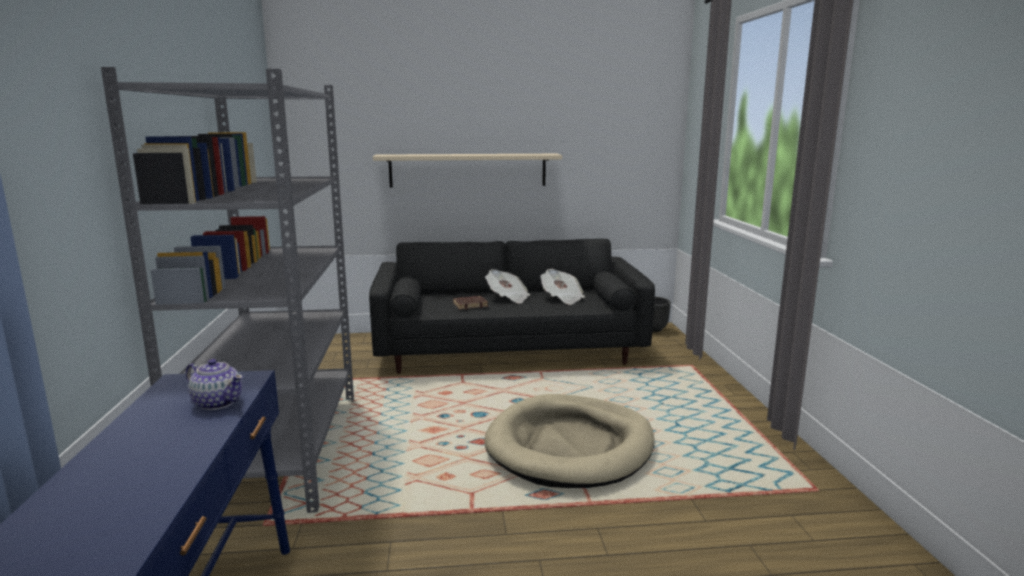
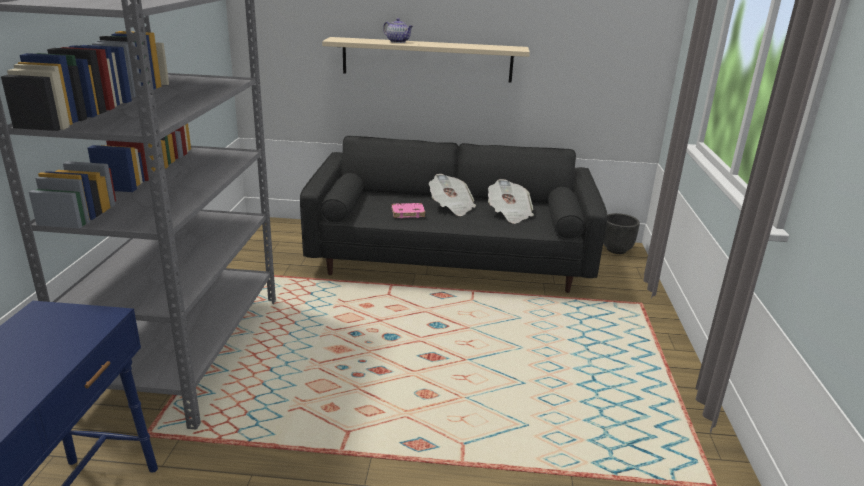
camera: 10 degrees right, 10 degrees up
teapot [186,359,243,410] -> teapot moved to [383,18,413,43]
brown book [453,296,488,310] -> pink book [392,203,426,218]
beige dog bed [485,394,654,488] -> none

